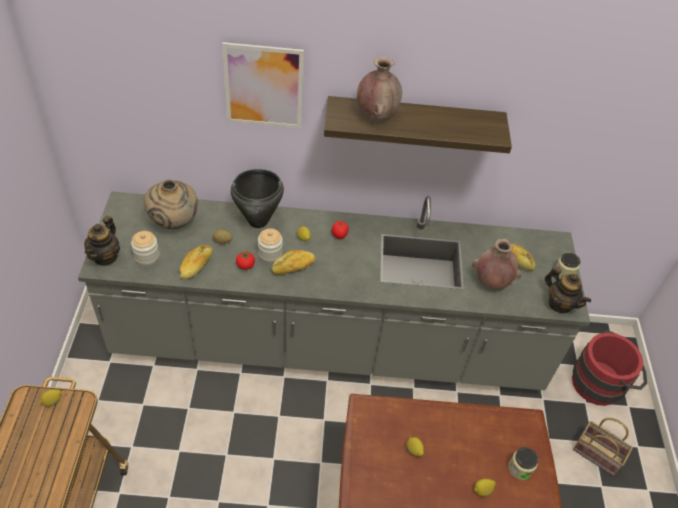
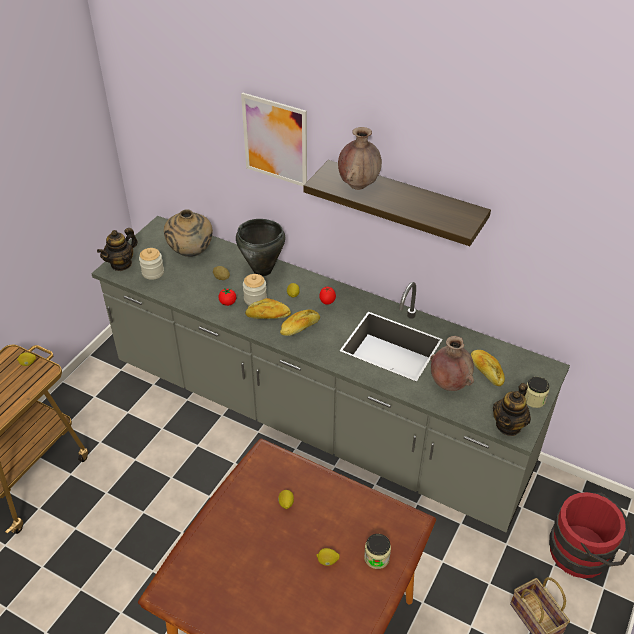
camera: 30 degrees right, 5 degrees down
bread [179,245,213,279] -> bread moved to [280,309,320,336]
teapot [545,266,591,313] -> teapot turned 45 degrees clockwise [493,383,531,436]

